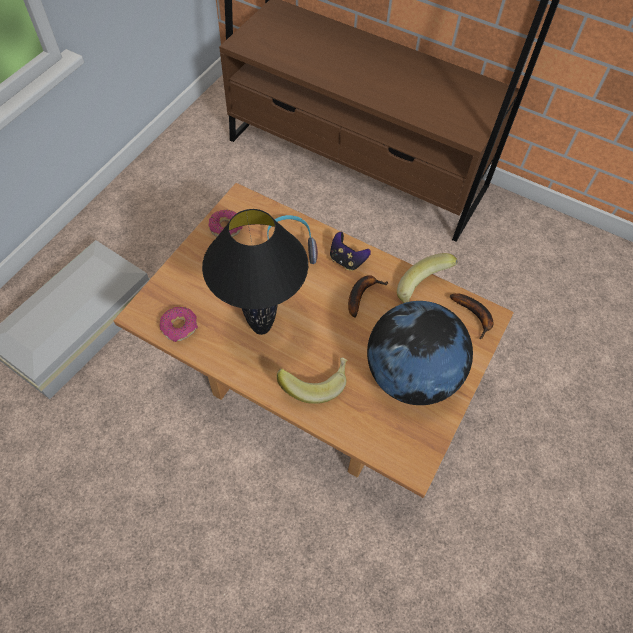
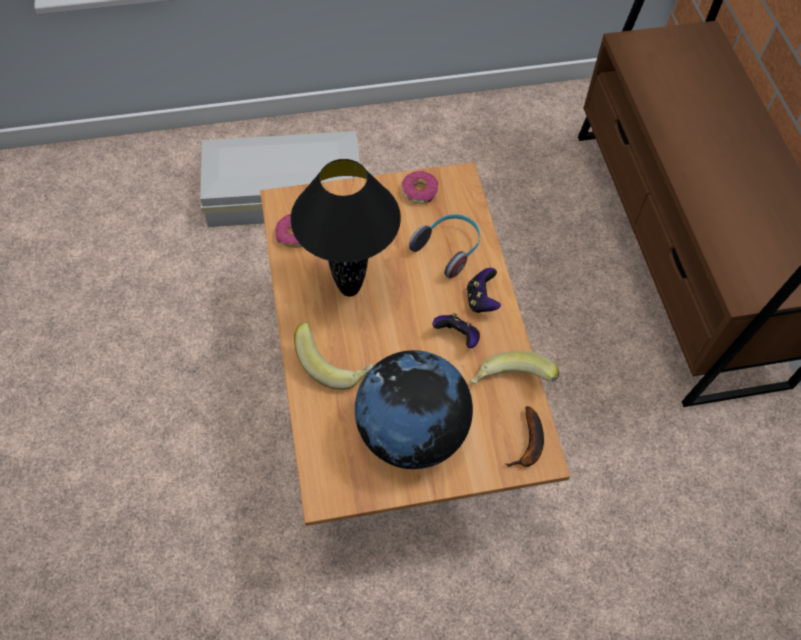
camera: 50 degrees right, 0 degrees up
banana [348,275,389,318] -> game controller [432,313,480,348]

